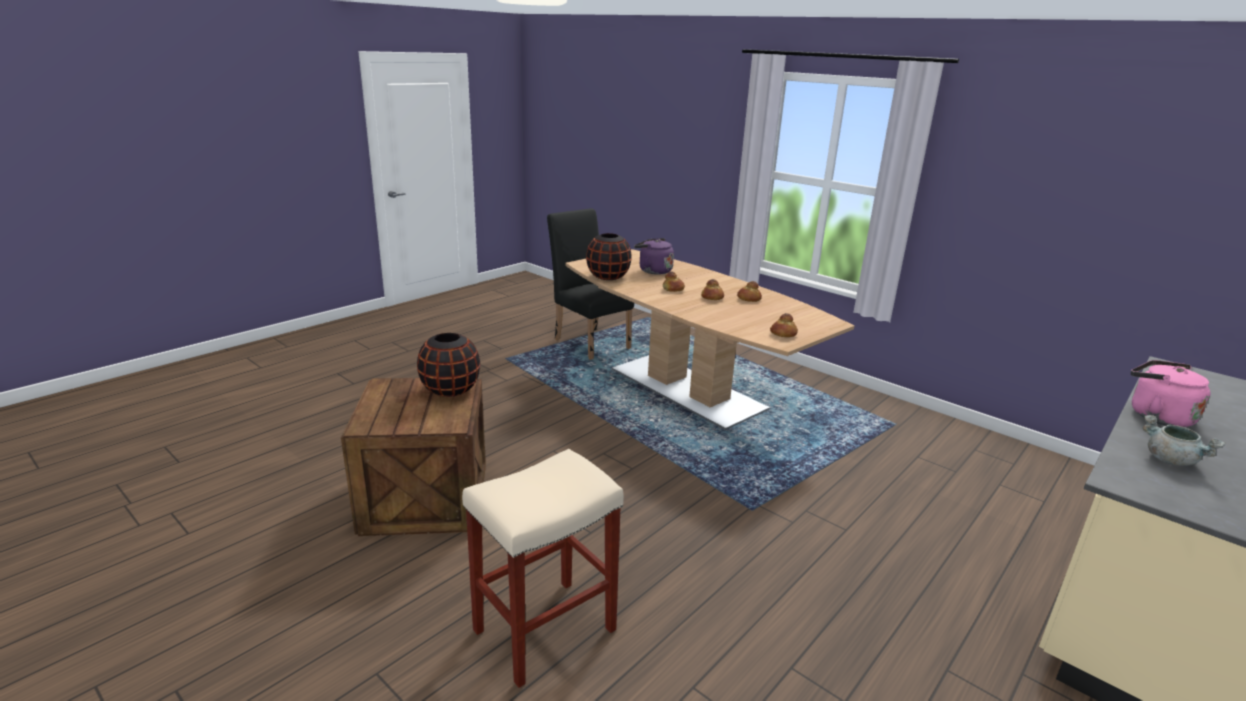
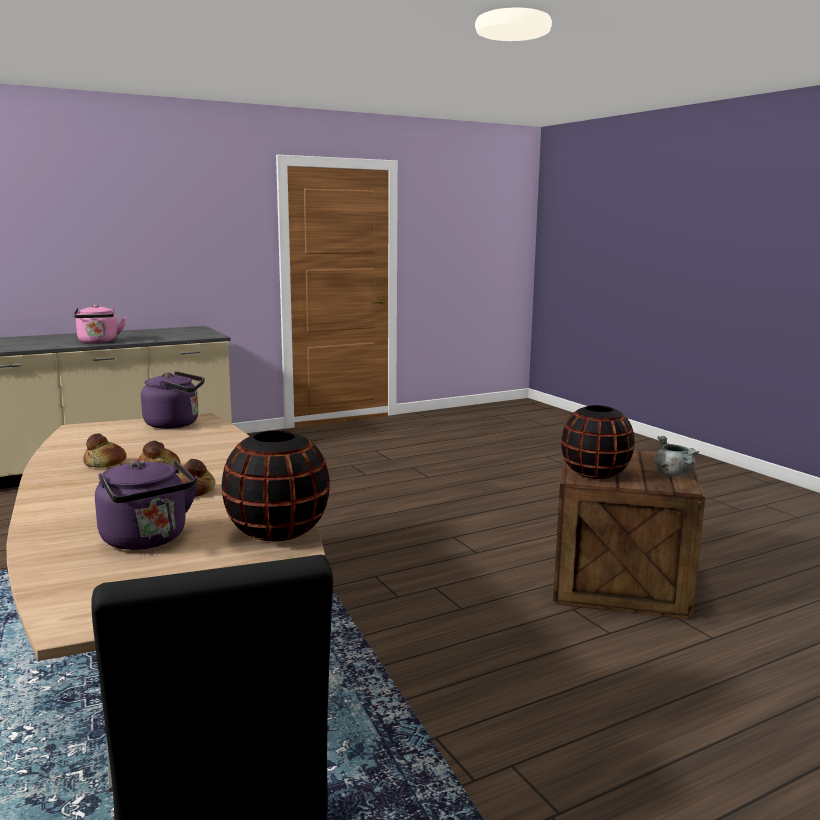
camera: 160 degrees left, 10 degrees down
beige stool [462,449,624,688] -> none
bread [770,313,798,337] -> purple kettle [141,371,205,429]
grey cooking pot [1143,415,1225,466] -> grey cooking pot moved to [654,436,699,476]

